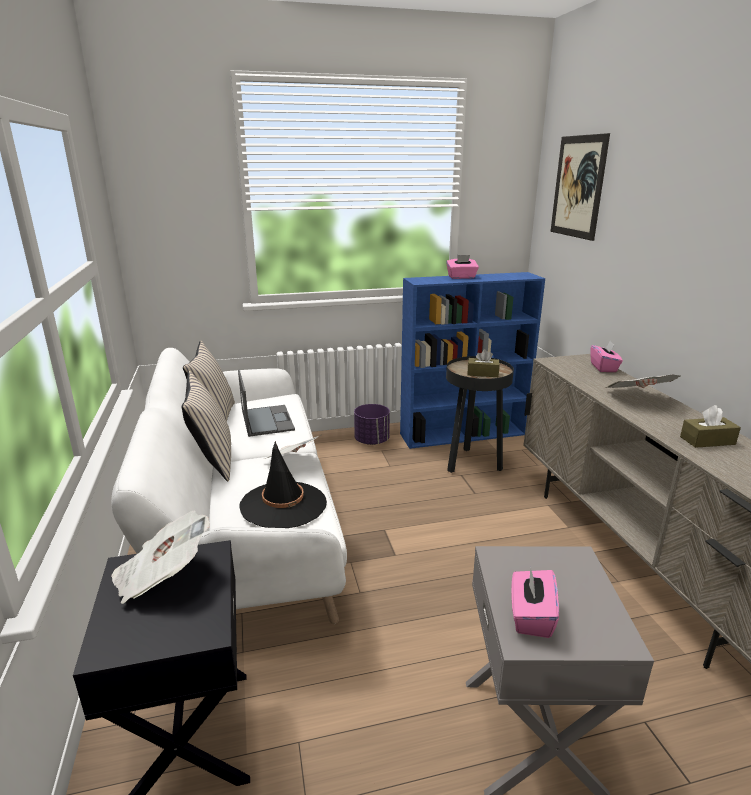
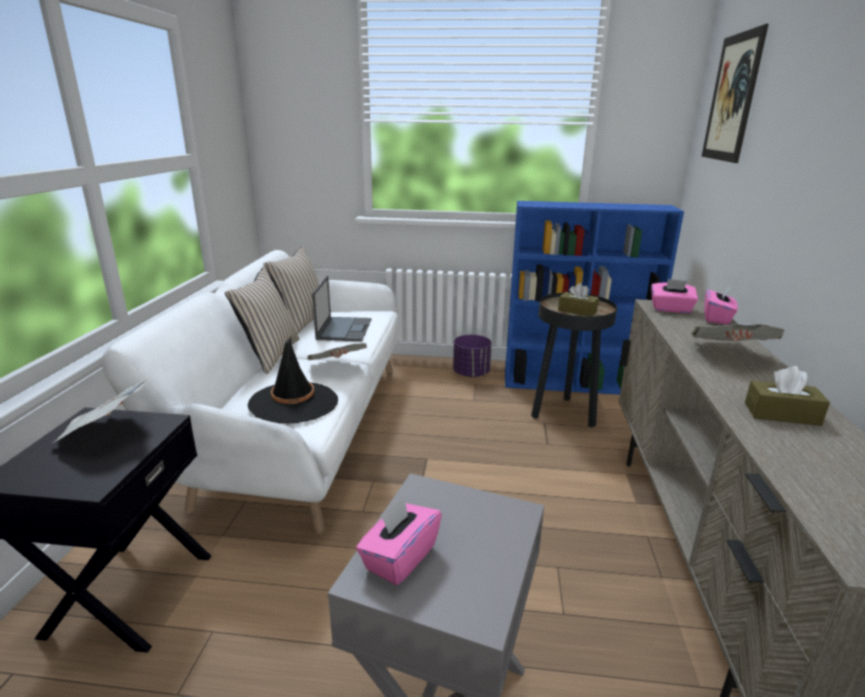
camera: 20 degrees right, 0 degrees up
pink tissue box [446,255,479,279] -> pink tissue box moved to [651,279,698,313]

